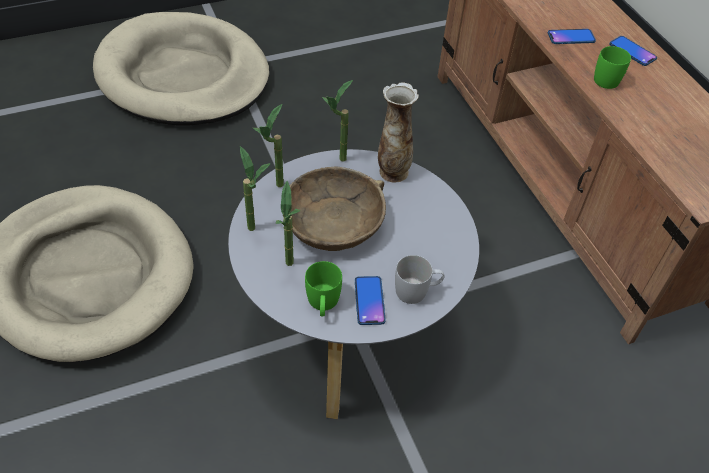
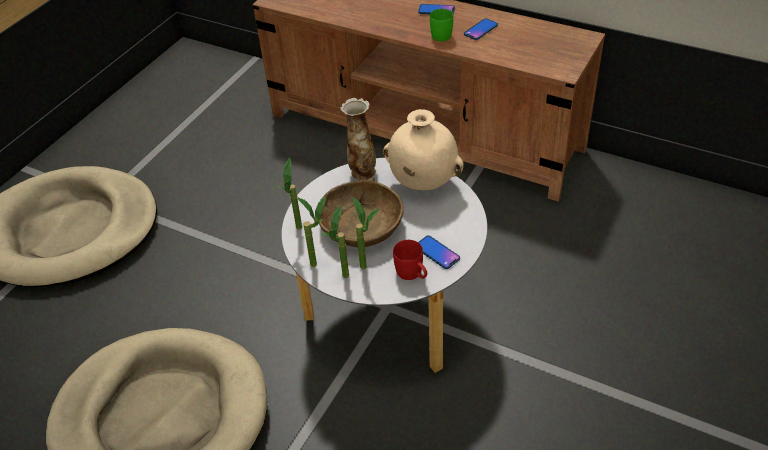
camera: 35 degrees left, 5 degrees down
green mug [305,261,342,316] -> red mug [393,240,427,280]
potted plant [322,80,353,162] -> potted plant moved to [322,205,349,278]
white mug [395,255,445,304] -> none
phone [548,29,596,44] -> phone moved to [464,18,498,40]
none -> beige vase [383,109,463,190]

